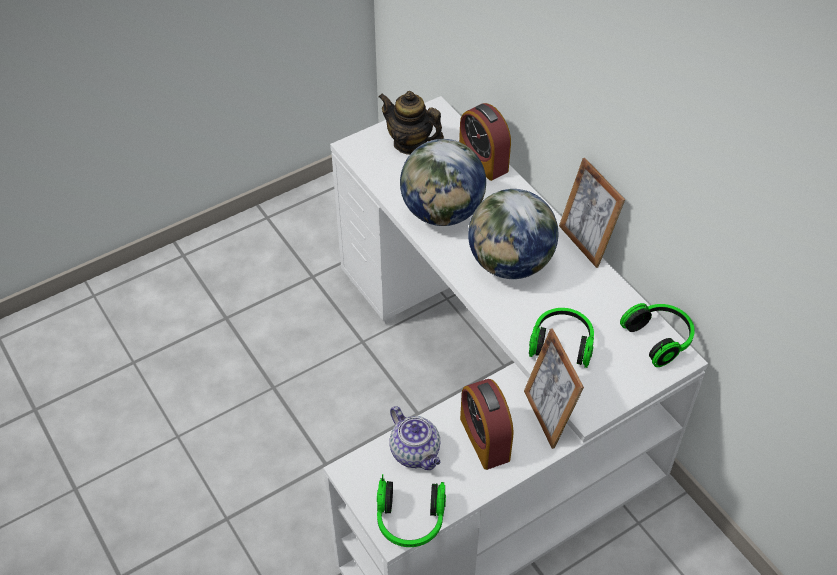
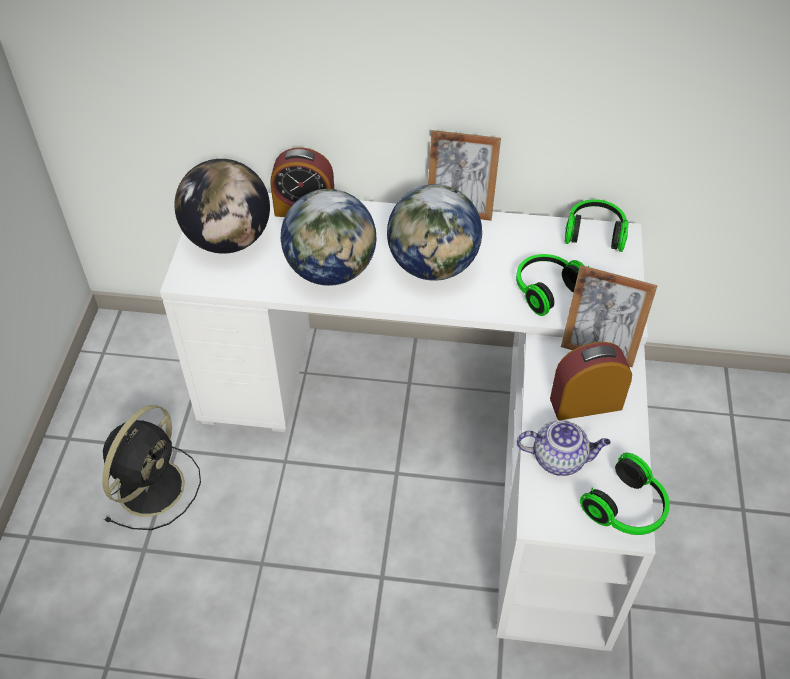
camera: 50 degrees left, 0 degrees up
teapot [378,91,444,155] -> globe [174,159,270,254]
alarm clock [460,379,513,470] -> alarm clock turned 150 degrees clockwise [550,342,632,420]
none -> black fan [102,405,201,530]

